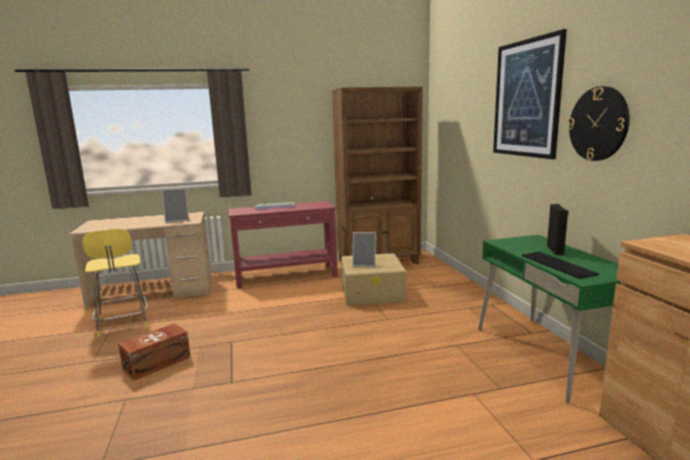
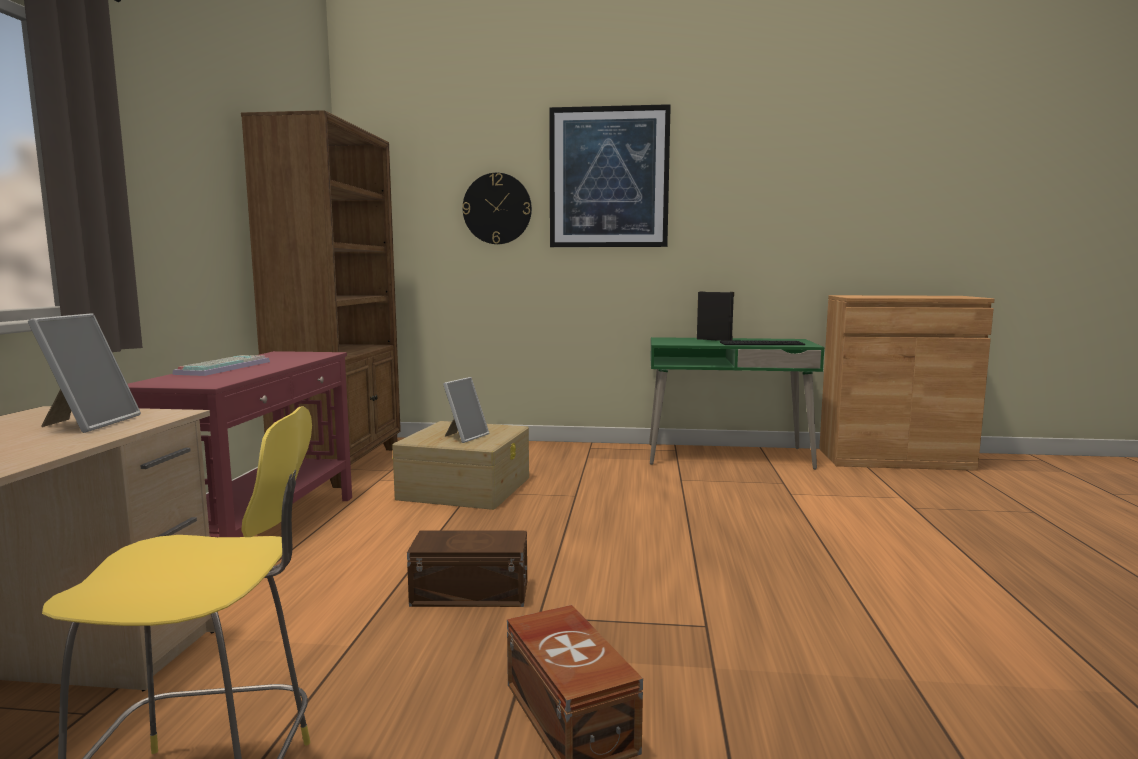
camera: 70 degrees left, 5 degrees down
wall clock [568,86,629,161] -> wall clock moved to [463,173,532,244]
none -> brown storage box [407,530,527,607]

